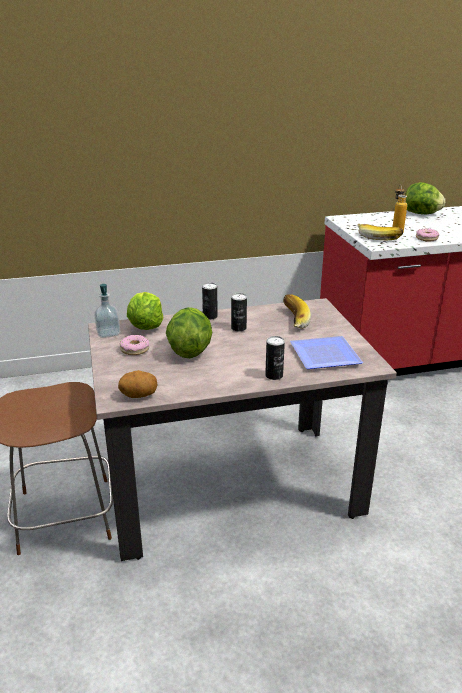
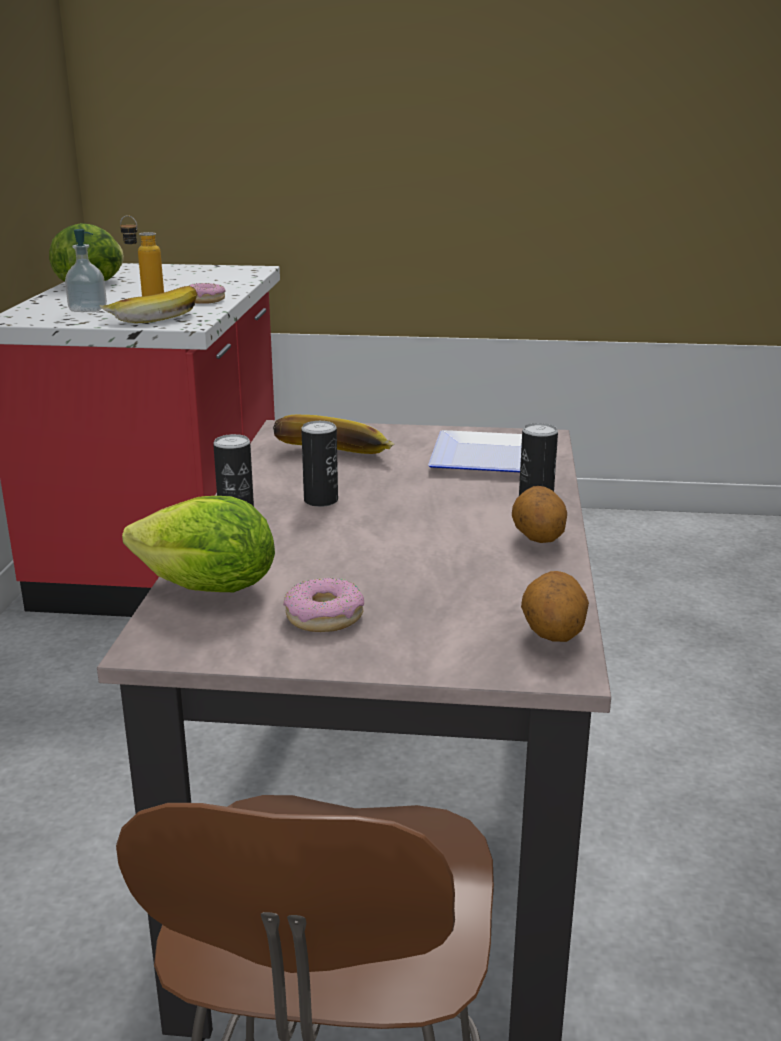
camera: 70 degrees left, 5 degrees down
soap dispenser [94,284,120,338] -> soap dispenser moved to [65,229,107,312]
lettuce [166,307,213,358] -> none
none -> potato [512,486,567,543]

